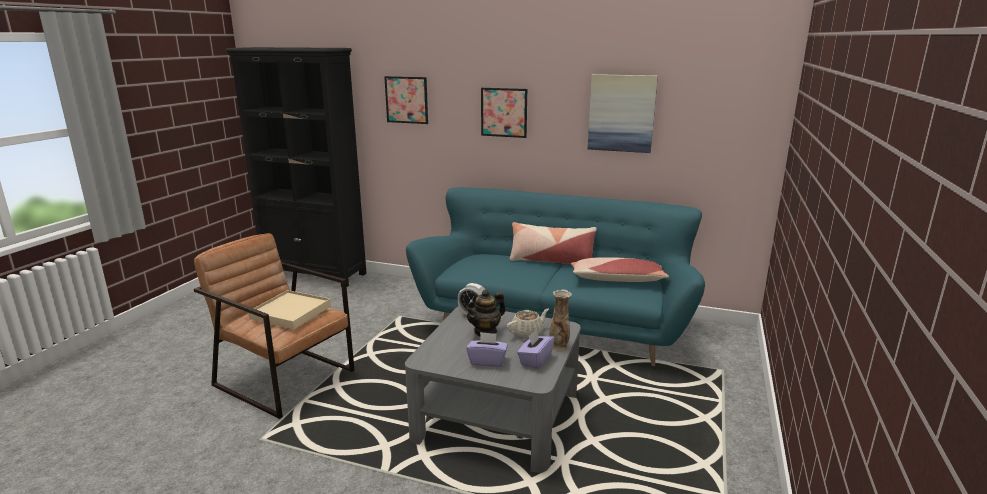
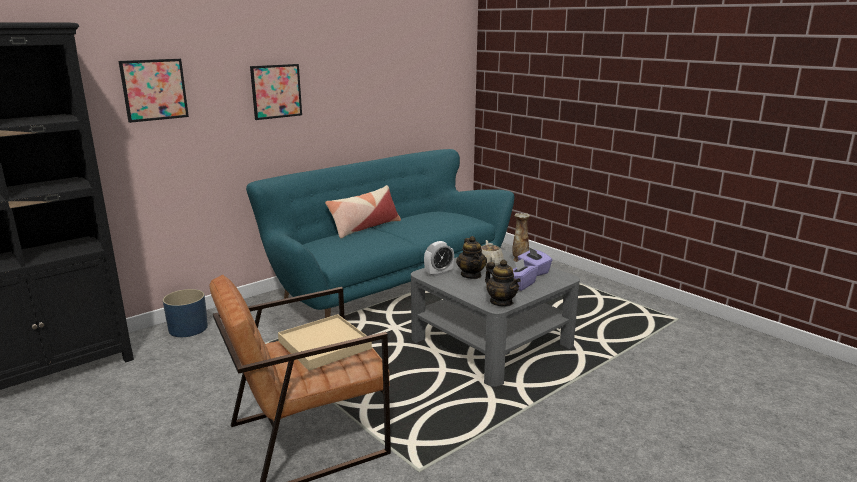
camera: 60 degrees left, 0 degrees up
pillow [571,257,669,282] -> none
picture [588,74,658,153] -> none
none -> blue planter [163,289,208,337]
none -> teapot [485,260,521,307]

